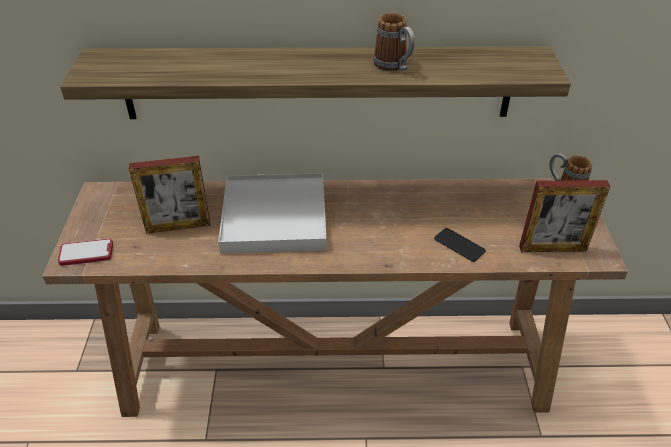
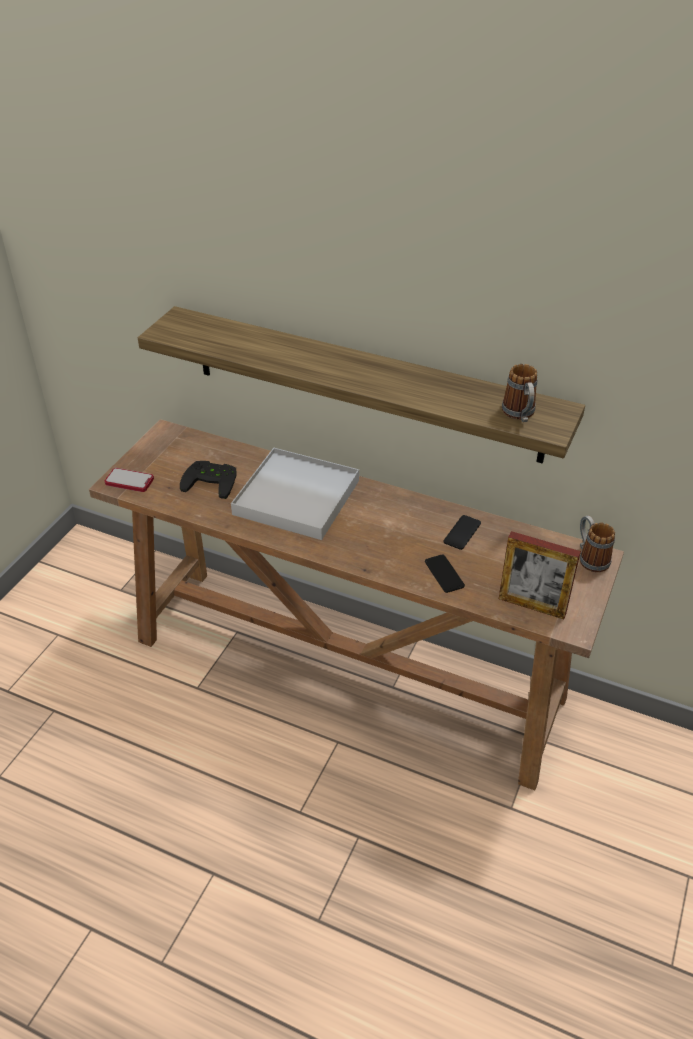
camera: 25 degrees right, 0 degrees up
picture frame [129,156,210,234] -> black game controller [180,461,237,499]
mug [373,13,415,71] -> mug moved to [502,364,538,422]
none -> phone [444,515,481,550]

